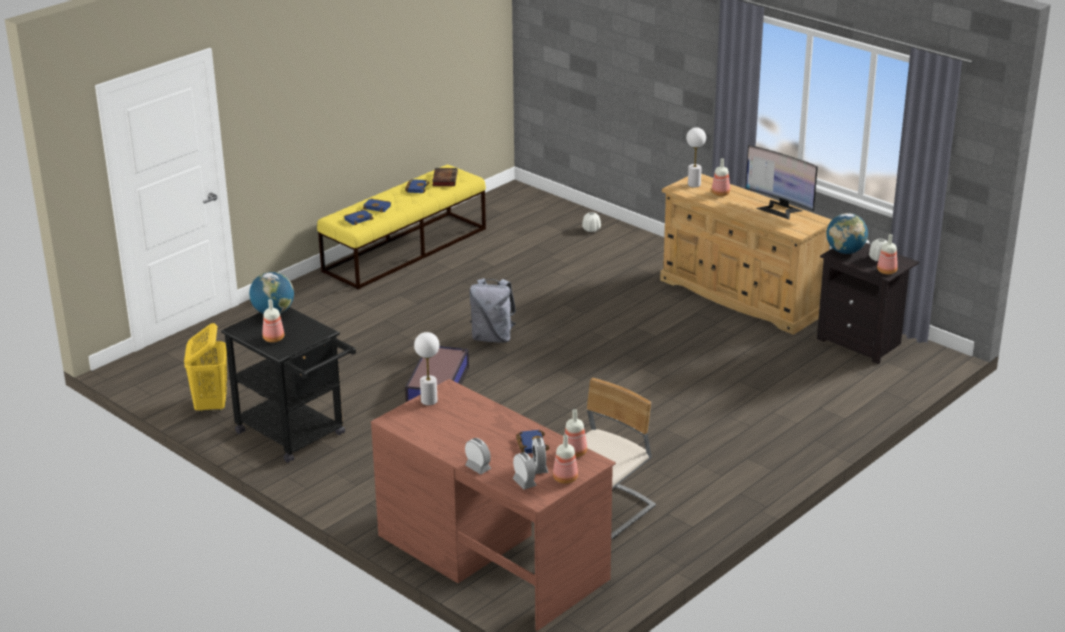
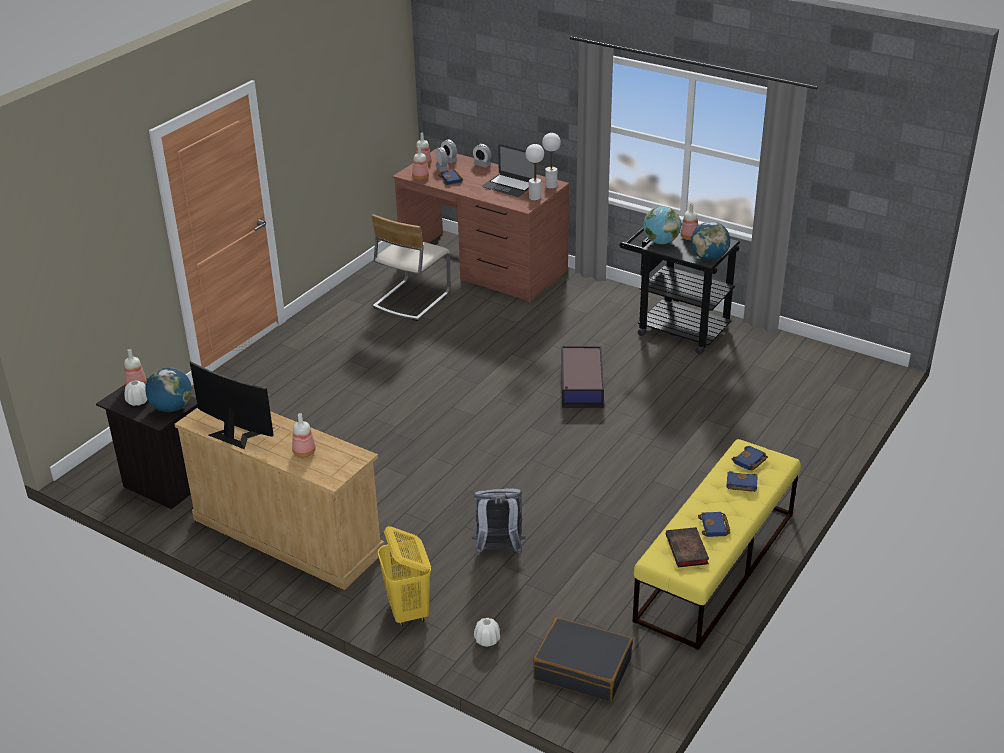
camera: 170 degrees right, 5 degrees up
yellow laundry basket [184,323,227,413] -> yellow laundry basket moved to [378,526,431,626]
grey backpack [469,278,516,343] -> grey backpack moved to [471,488,526,555]
white table lamp [686,127,706,188] -> white table lamp moved to [542,133,561,189]
none -> laptop [482,144,534,197]
none -> black suitcase [533,617,633,702]
none -> globe [643,206,681,244]

